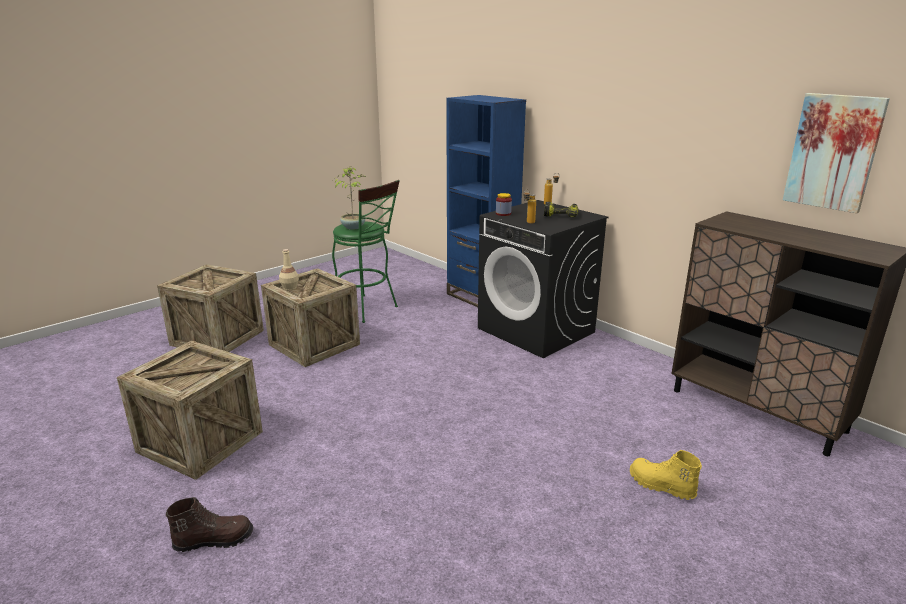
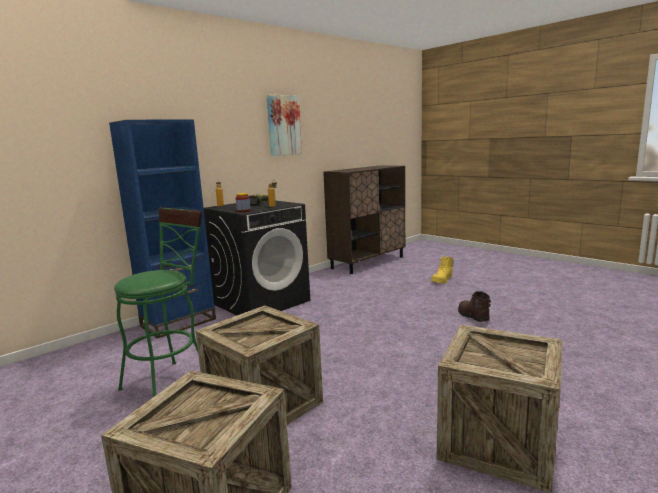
camera: 90 degrees left, 10 degrees down
brown boot [166,497,254,552] -> brown boot moved to [458,291,491,322]
beige bottle [279,249,299,290] -> none
potted plant [333,166,366,230] -> none
picture [783,93,890,213] -> picture moved to [266,94,302,156]

